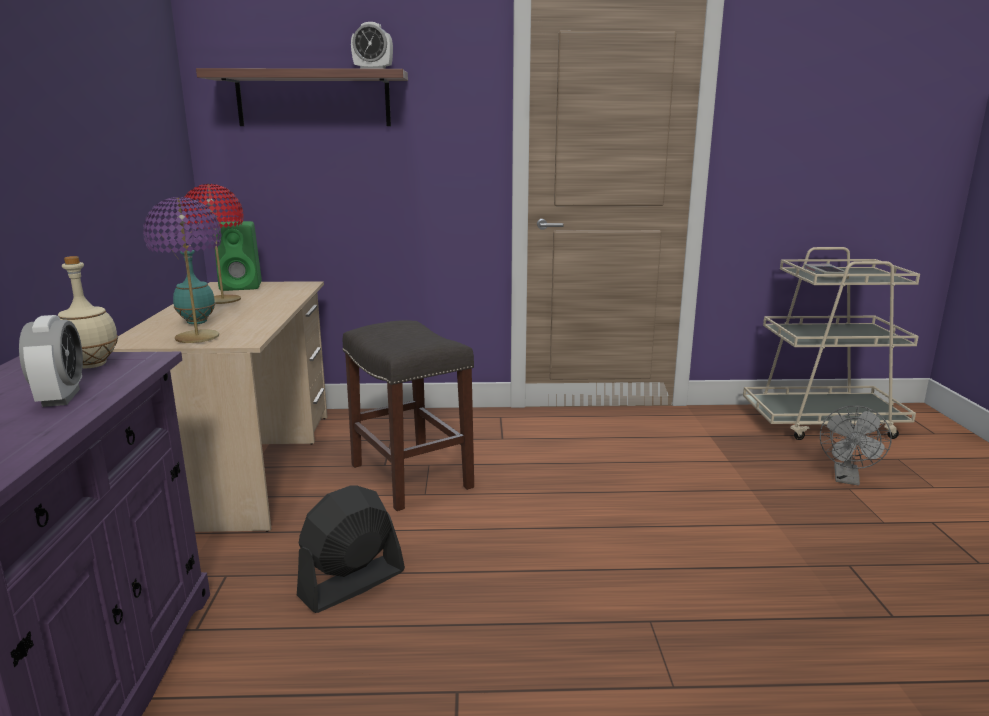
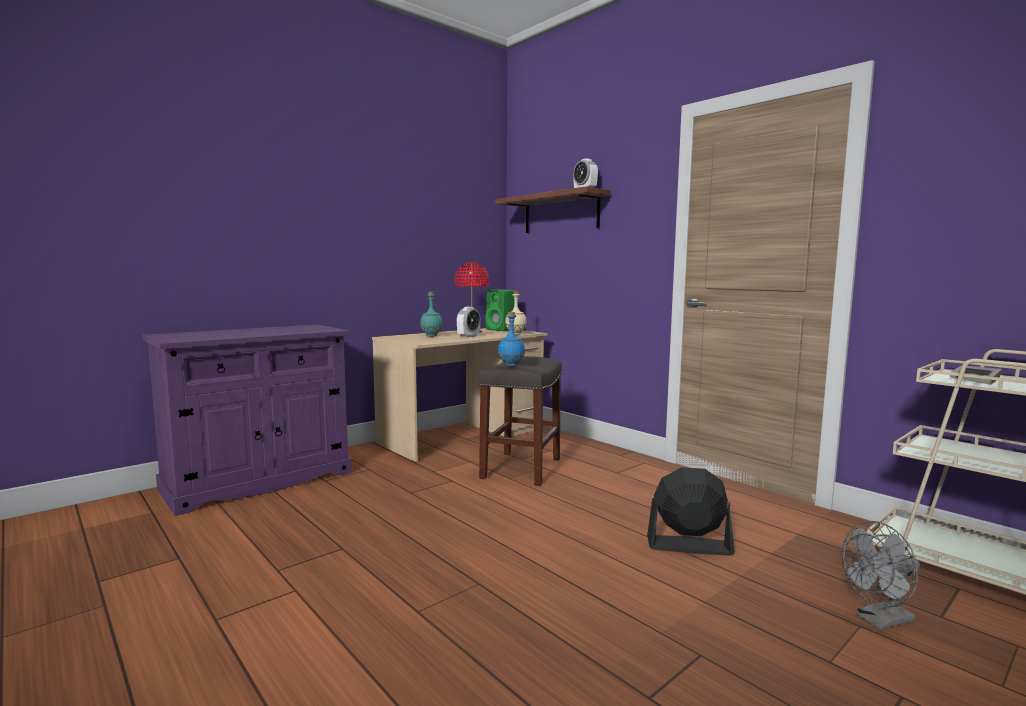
camera: 50 degrees right, 10 degrees down
alarm clock [19,315,83,407] -> alarm clock moved to [457,307,481,338]
beige bottle [58,256,118,368] -> beige bottle moved to [505,291,527,335]
purple table lamp [143,197,221,343] -> none
black fan [297,485,405,613] -> black fan moved to [647,467,735,555]
none -> blue bottle [498,312,525,367]

